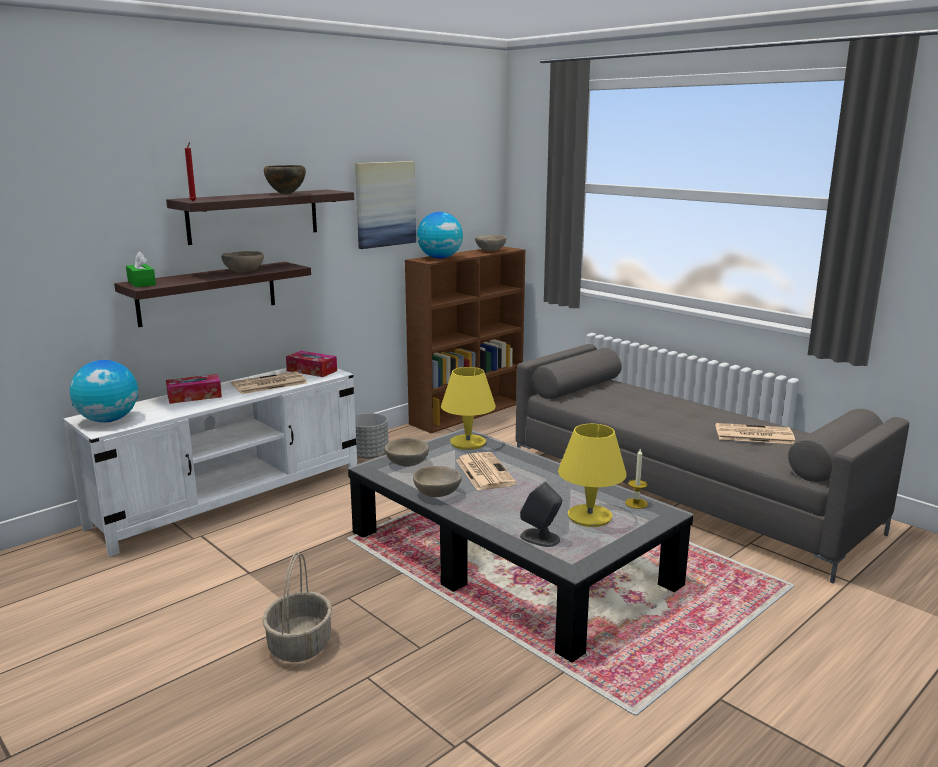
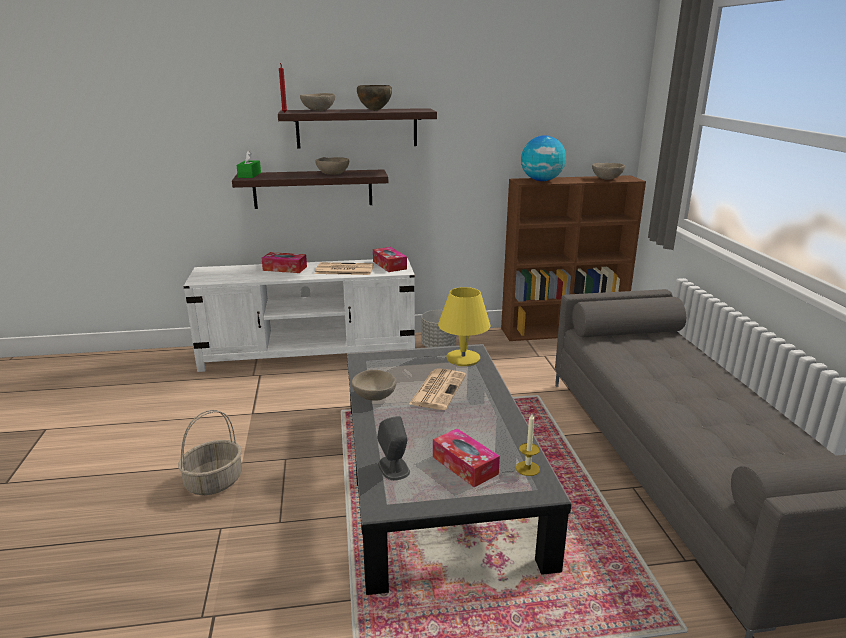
camera: 35 degrees right, 5 degrees up
globe [70,360,139,422] -> none
picture [355,161,416,249] -> none
beige bowl [385,438,429,467] -> beige bowl moved to [300,93,335,111]
yellow table lamp [558,424,627,527] -> tissue box [433,428,500,487]
newspaper [716,423,795,444] -> none

